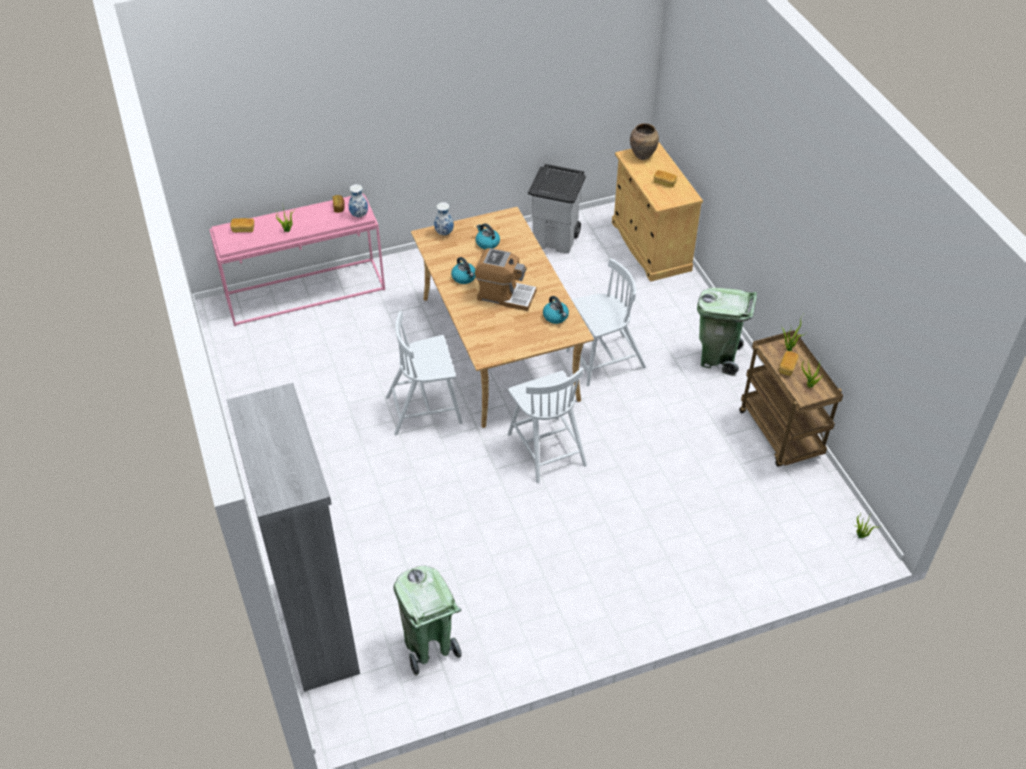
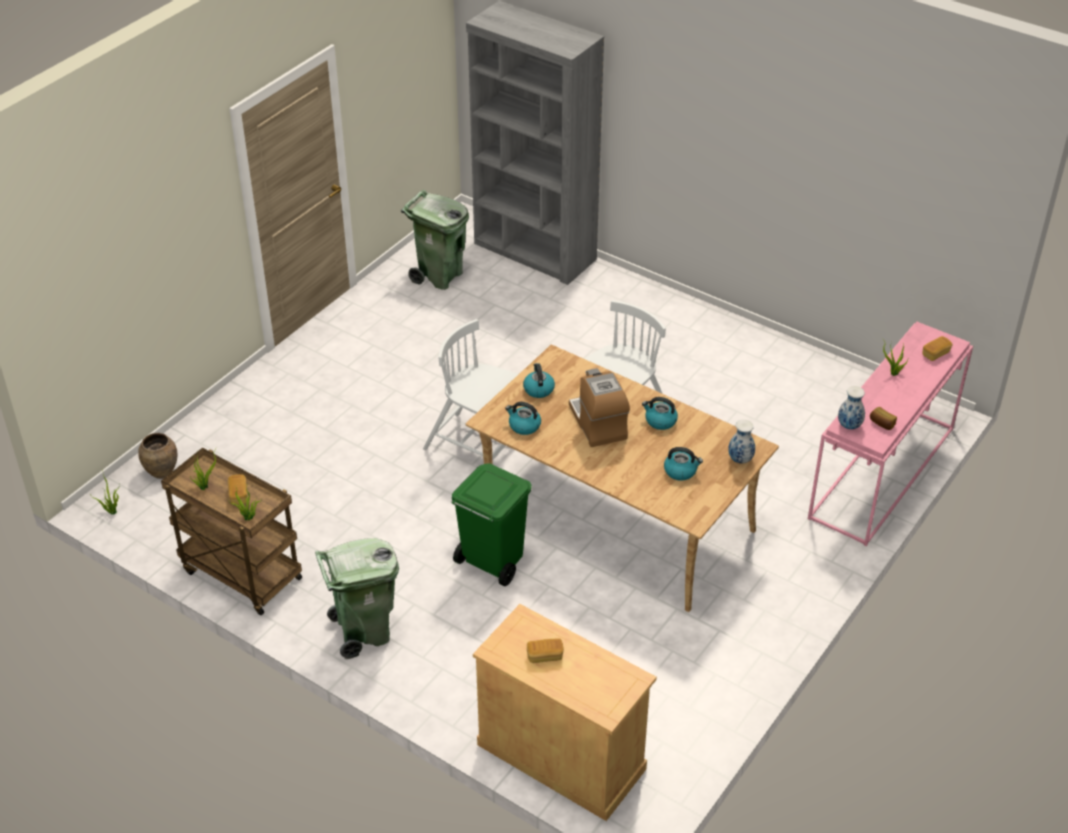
camera: 145 degrees right, 5 degrees down
coffee machine [475,248,537,311] -> coffee machine turned 90 degrees clockwise [569,368,630,447]
grey trash can [528,164,586,253] -> none
white chair [566,258,646,386] -> green trash can [451,464,532,586]
brown vase [630,123,659,160] -> brown vase moved to [138,433,177,479]
none -> kettle [523,363,555,398]

